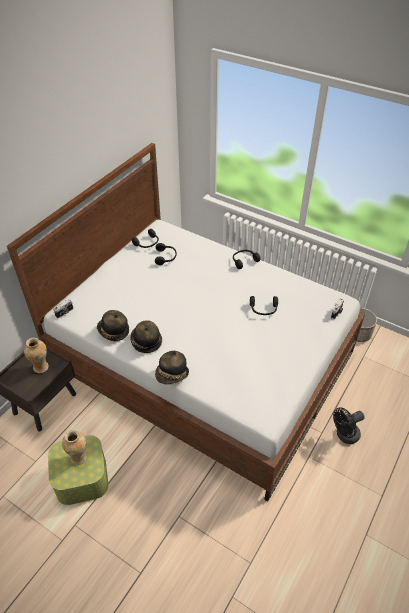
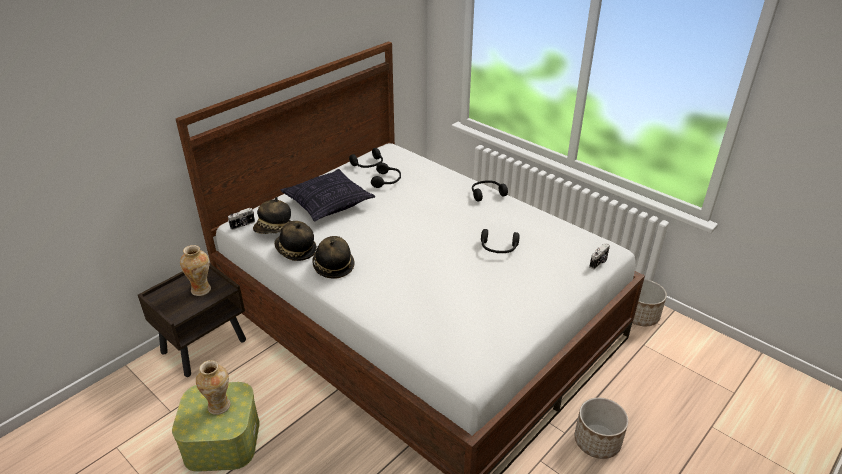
camera: 10 degrees right, 10 degrees down
hat [155,351,189,385] -> hat moved to [253,197,291,234]
black fan [333,407,364,444] -> planter [575,397,628,459]
none -> pillow [281,169,375,222]

